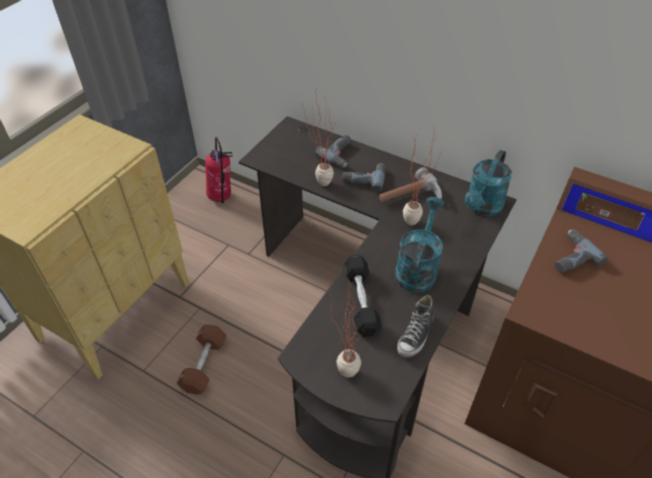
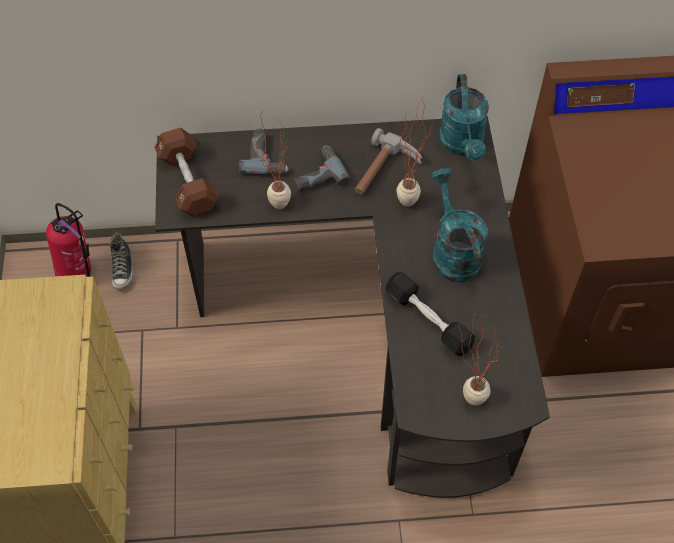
camera: 35 degrees left, 10 degrees up
brown dumbbell [177,324,227,395] -> brown dumbbell moved to [154,127,219,217]
shoe [397,295,434,358] -> shoe moved to [110,232,133,290]
power drill [555,230,608,273] -> none

